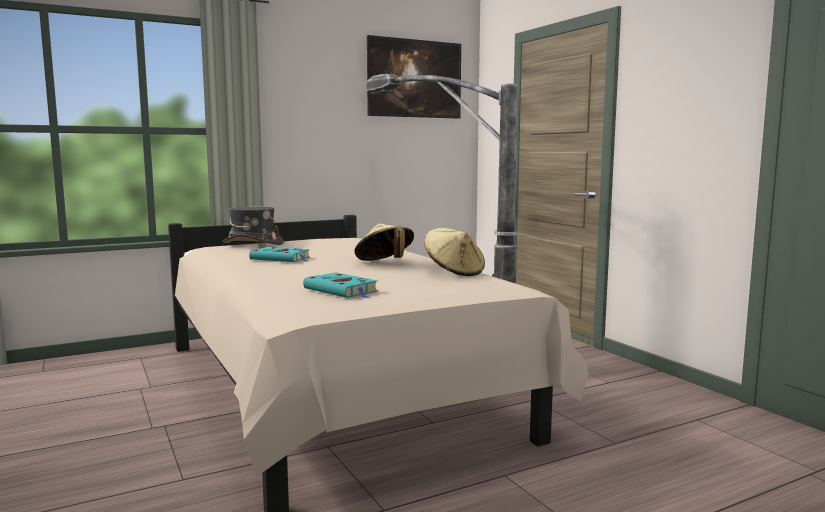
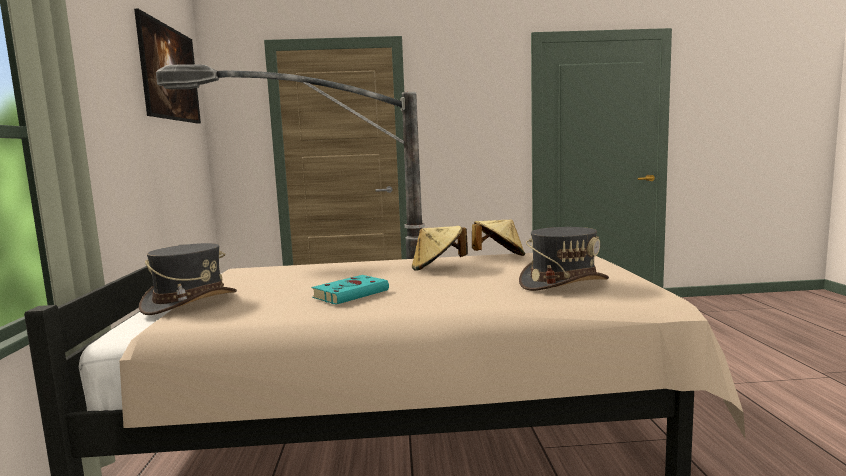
camera: 65 degrees left, 0 degrees up
turquoise book [303,272,378,298] -> grey hat [519,227,609,291]

